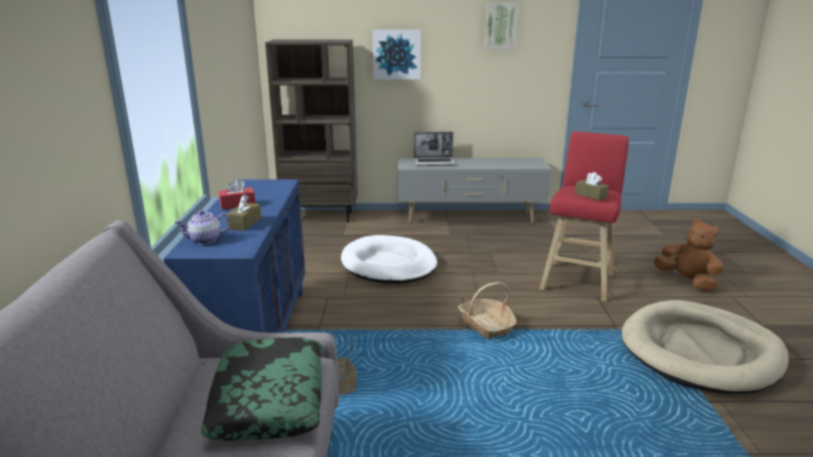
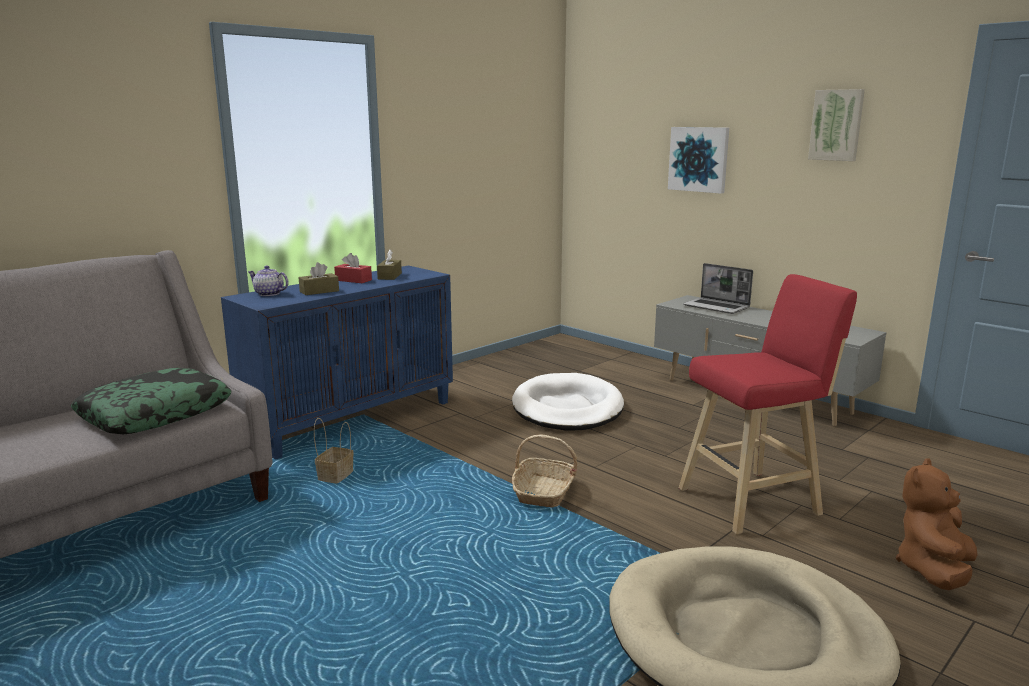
camera: 45 degrees right, 5 degrees down
brown bookcase [265,40,358,223] -> none
brown tissue box [575,172,609,200] -> brown tissue box moved to [377,250,402,280]
brown plush toy [654,219,723,291] -> brown plush toy turned 150 degrees counterclockwise [896,459,978,590]

